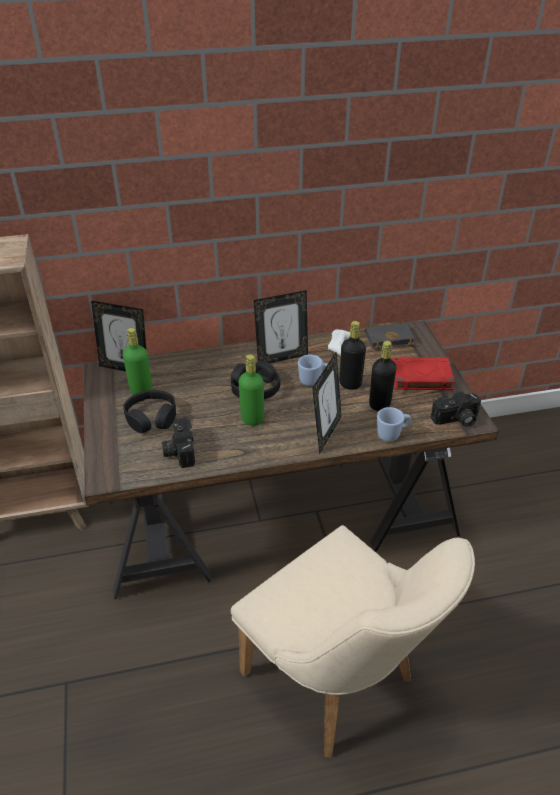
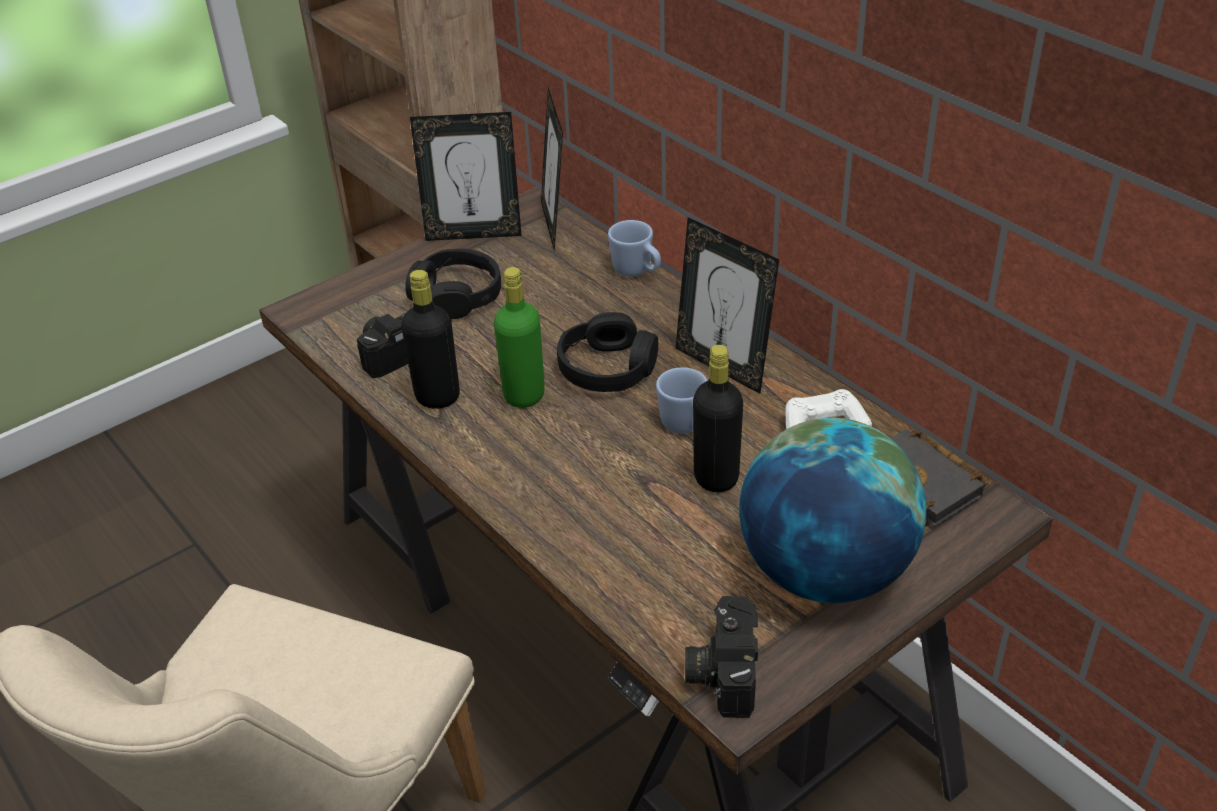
camera: 65 degrees right, 0 degrees up
green bottle [123,328,152,395] -> none
picture frame [312,351,341,454] -> picture frame moved to [410,112,522,241]
black bottle [369,341,396,411] -> black bottle moved to [401,270,460,409]
blue mug [377,407,411,442] -> blue mug moved to [608,220,661,277]
red book [391,357,455,391] -> globe [739,418,926,603]
camera [431,391,481,427] -> camera turned 45 degrees clockwise [685,596,758,718]

